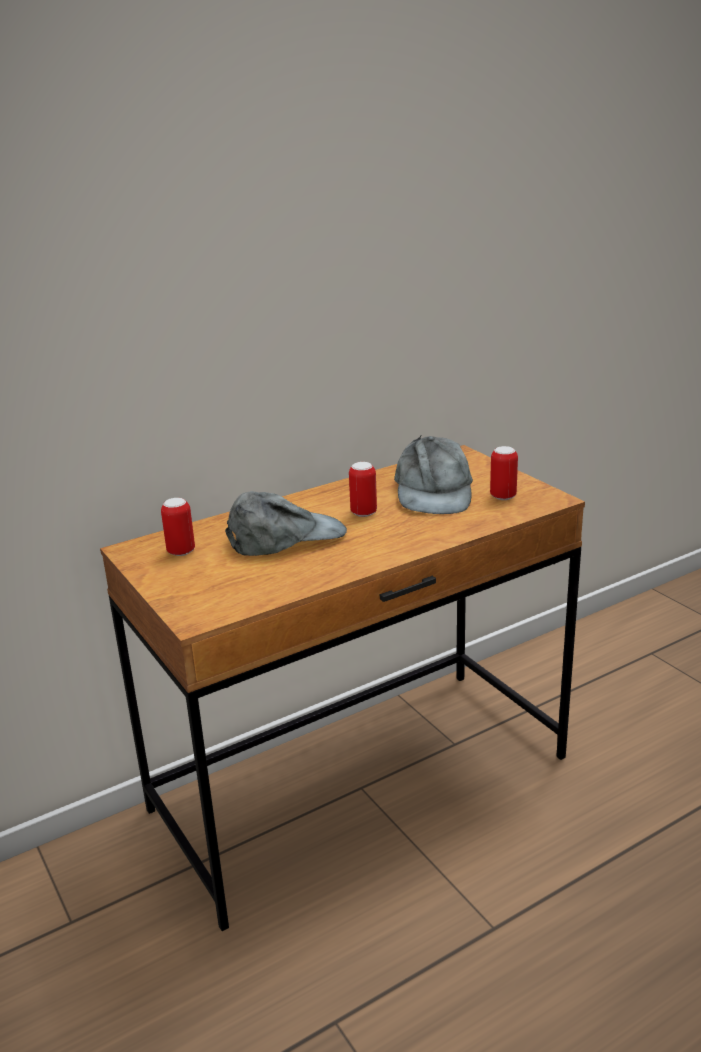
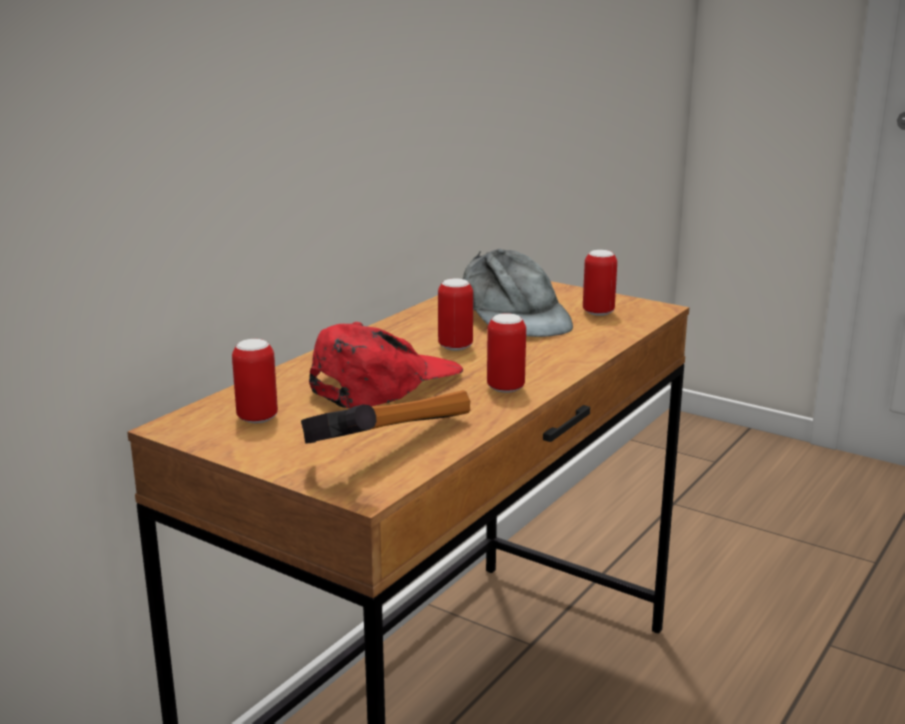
camera: 25 degrees left, 5 degrees down
grey cap [225,491,347,556] -> red cap [309,322,463,409]
none -> hammer [301,390,470,444]
none -> can [487,313,526,393]

